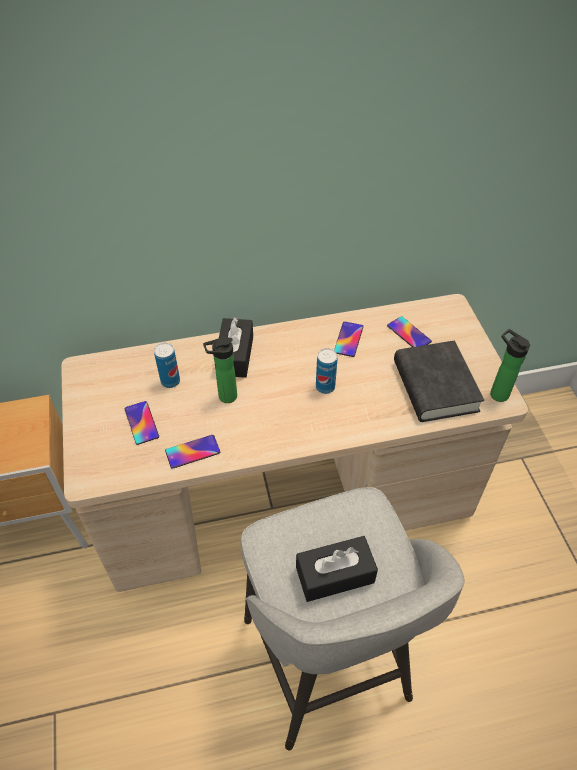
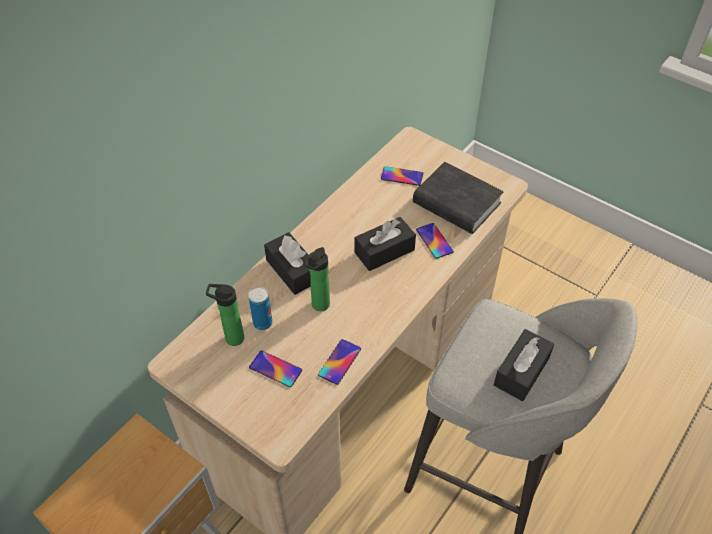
camera: 40 degrees left, 0 degrees up
can [316,348,338,394] -> black tissue box [355,217,416,271]
phone [334,321,363,357] -> phone moved to [416,223,454,259]
bottle [490,329,530,402] -> bottle moved to [206,284,244,346]

